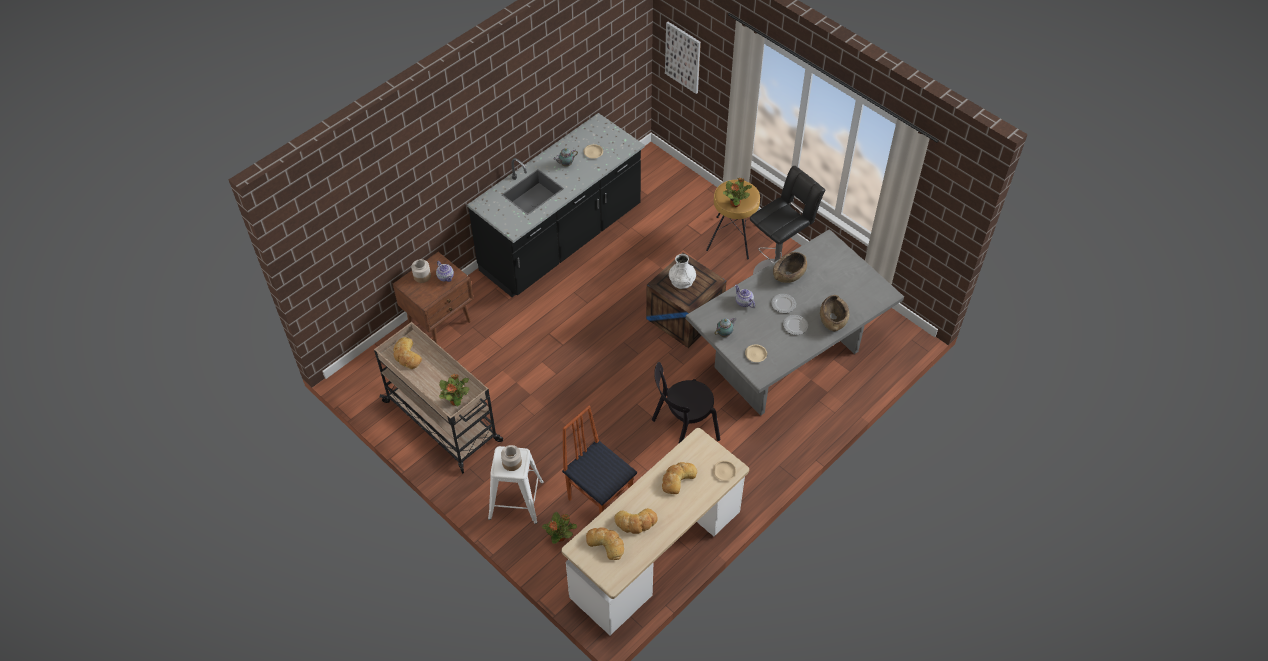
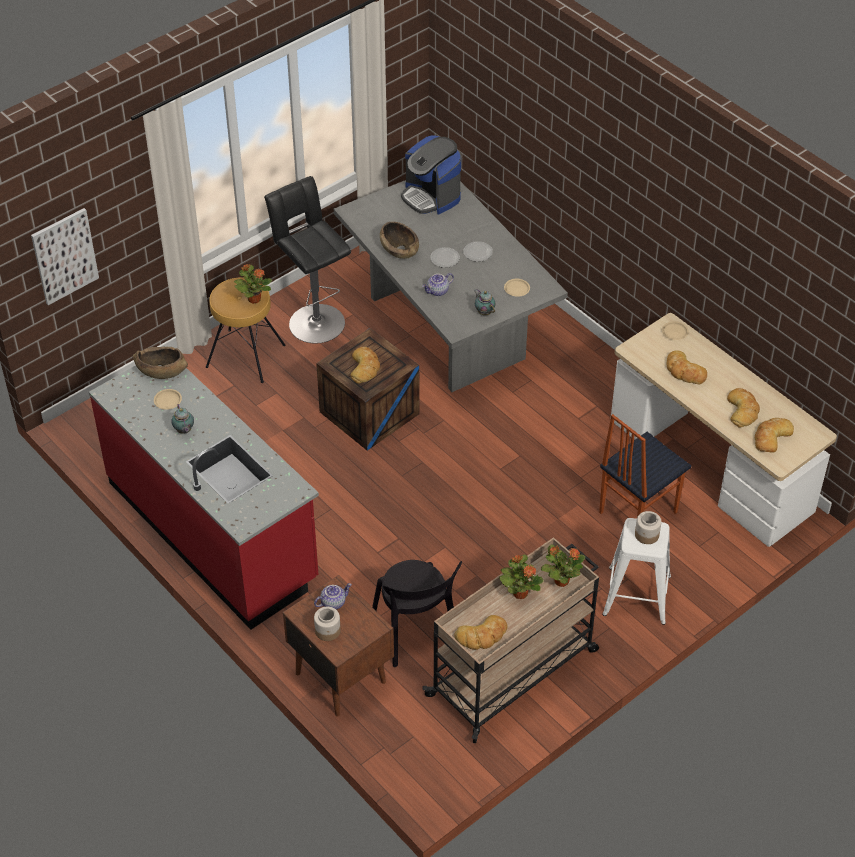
camera: 85 degrees left, 5 degrees down
black counter [467,113,645,297] -> red counter [89,365,319,630]
potted plant [542,512,577,544] -> potted plant moved to [499,555,543,599]
black chair [652,362,720,444] -> black chair moved to [372,560,462,667]
white vase [669,254,696,289] -> bread [351,347,380,384]
brown bowl [820,295,850,331] -> brown bowl moved to [132,347,188,379]
none -> coffee machine [401,135,461,215]

